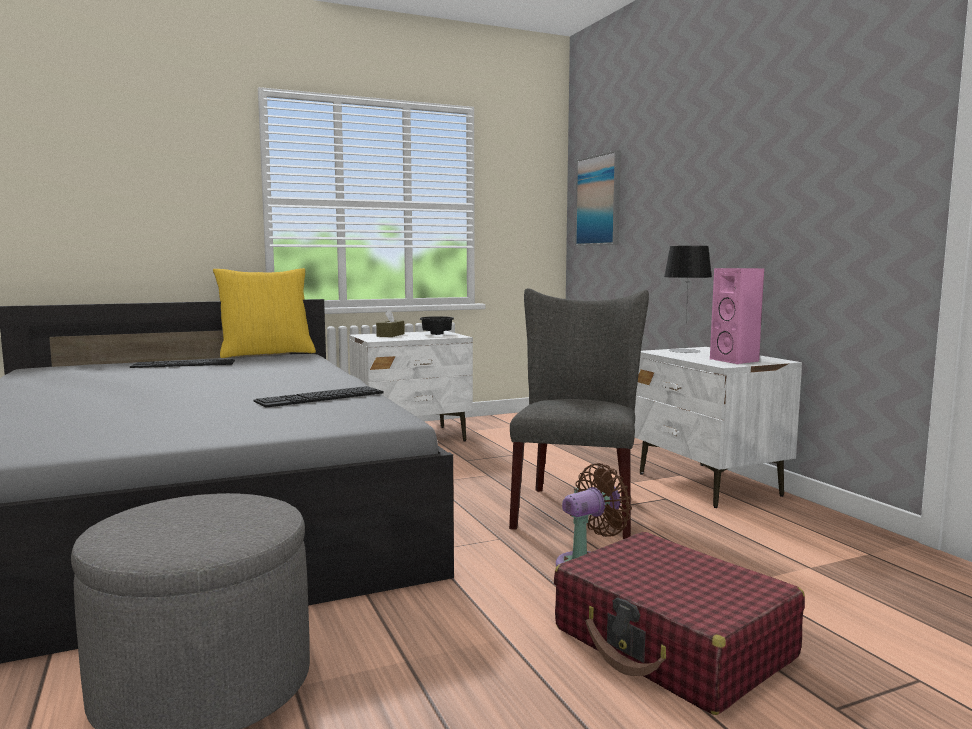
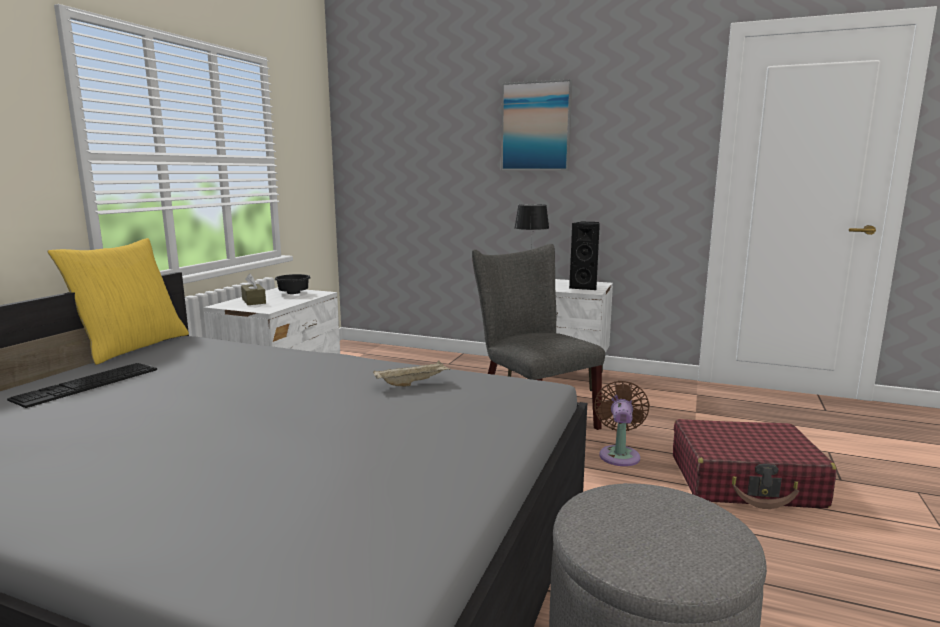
camera: 45 degrees left, 5 degrees up
keyboard [254,386,384,408] -> beige tray [373,361,451,386]
picture [575,150,621,246] -> picture moved to [501,79,572,171]
pink speaker [710,268,764,364] -> black speaker [569,222,600,290]

